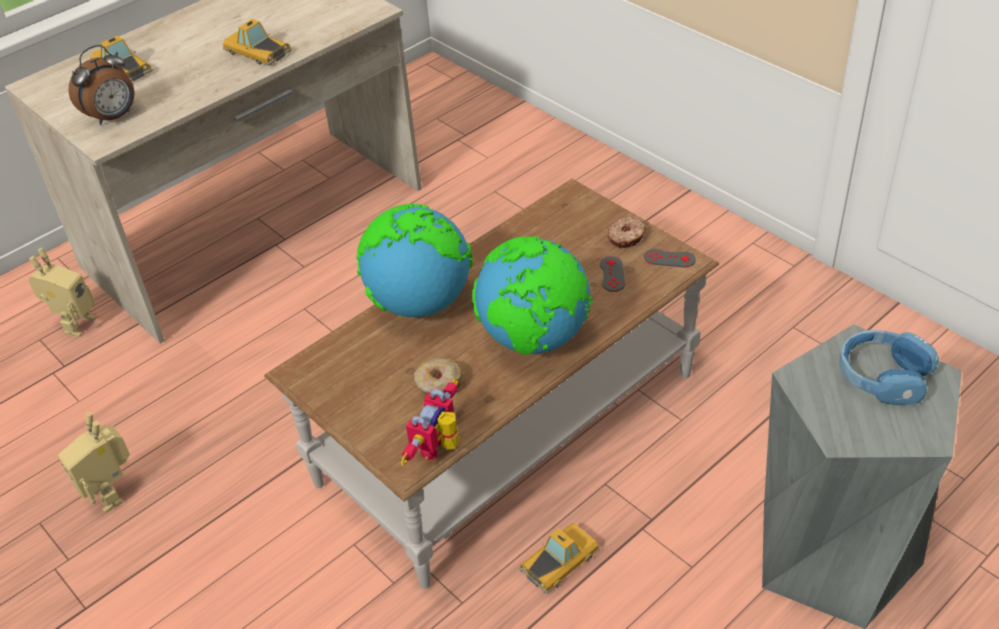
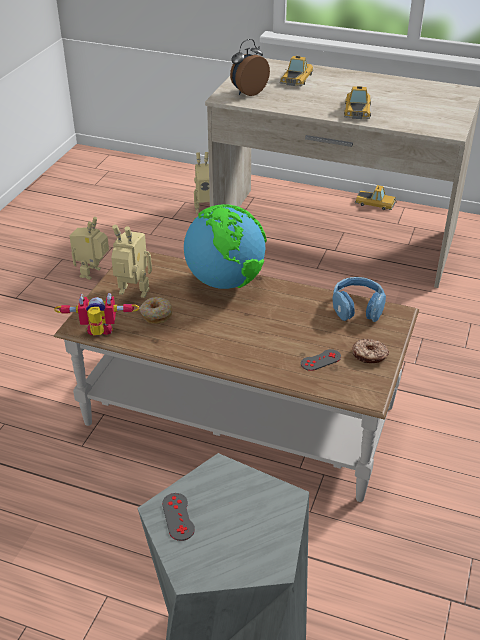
camera: 60 degrees right, 5 degrees down
alarm clock [68,45,135,125] -> alarm clock turned 120 degrees clockwise [230,39,270,96]
globe [472,236,593,355] -> none
toy car [519,523,600,594] -> toy car moved to [355,185,397,210]
grey game controller [644,249,696,267] -> grey game controller moved to [162,493,195,541]
blue headphones [839,330,939,405] -> blue headphones moved to [333,277,386,322]
none -> toy robot [111,225,152,298]

